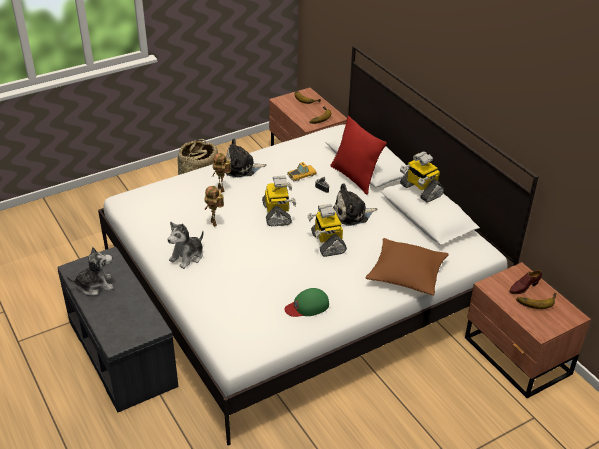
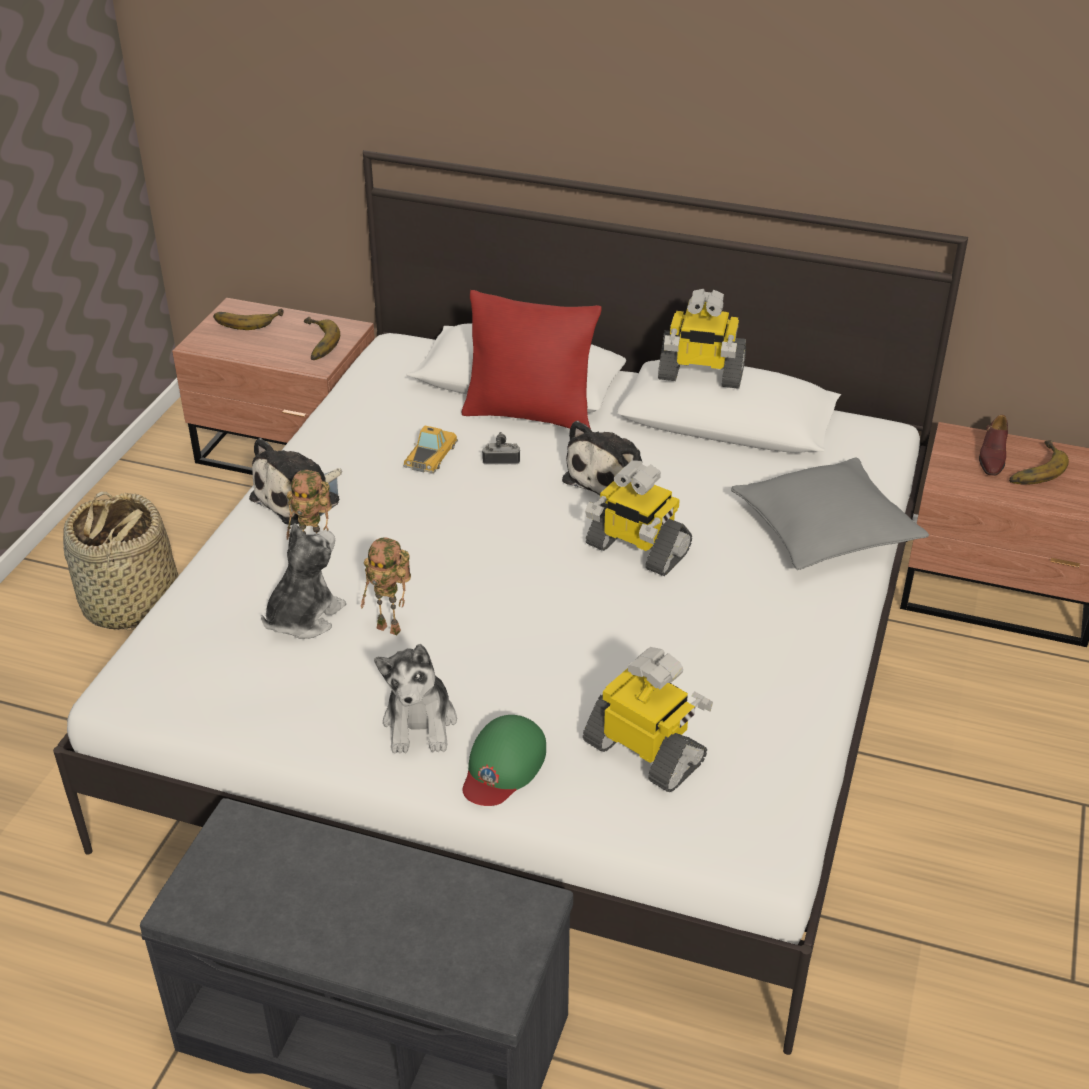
camera: 40 degrees left, 0 degrees up
plush toy [67,247,113,296] -> plush toy moved to [261,523,346,639]
toy robot [262,176,296,226] -> toy robot moved to [583,647,713,792]
green cap [284,288,329,317] -> green cap moved to [463,715,546,806]
brown pillow [366,238,449,296] -> grey pillow [731,457,929,570]

